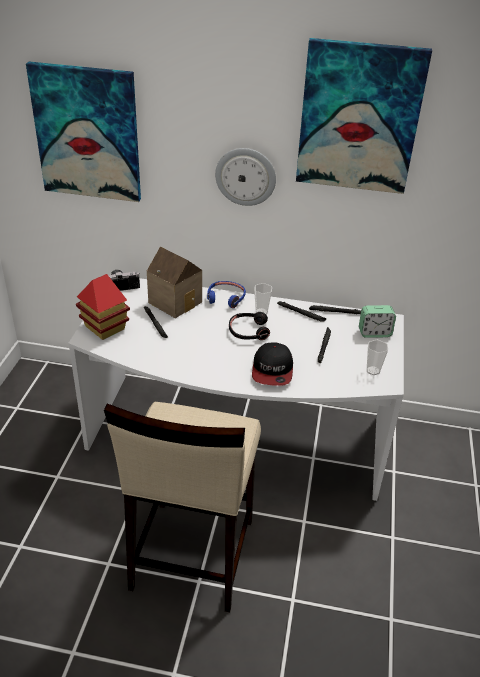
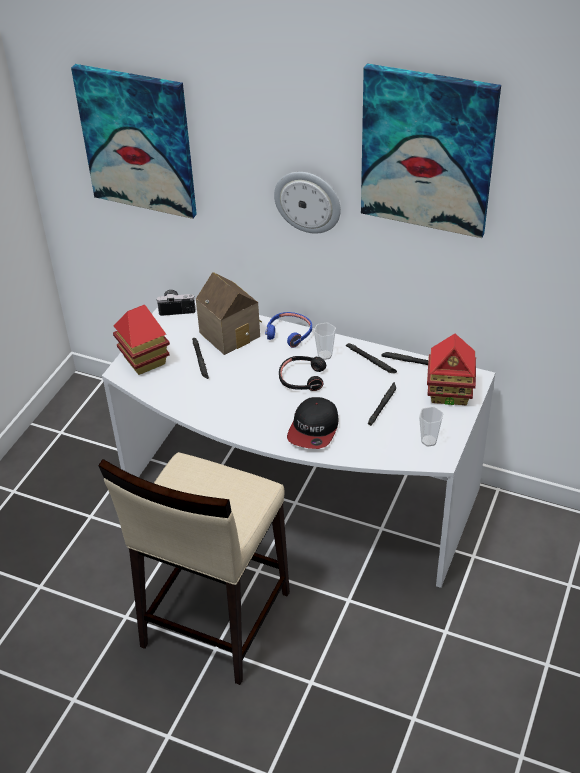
camera: 15 degrees right, 5 degrees up
alarm clock [359,305,396,338] -> toy house [427,334,476,405]

